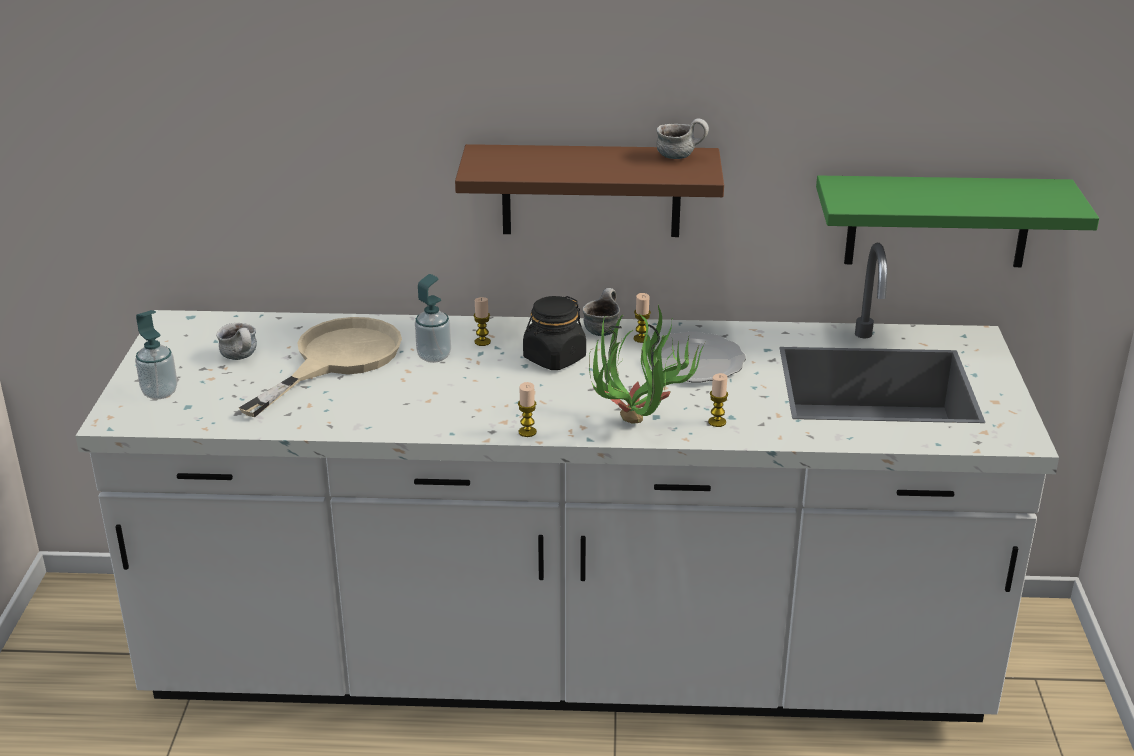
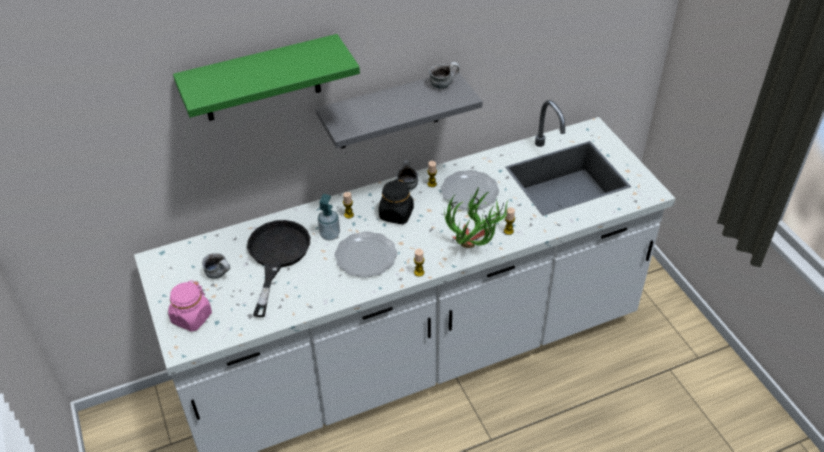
camera: 25 degrees left, 15 degrees up
soap dispenser [135,310,177,399] -> pink jar [168,280,212,332]
beige frying pan [239,317,402,417] -> black frying pan [247,220,310,317]
brown shelf [455,144,724,237] -> grey shelf [316,71,483,149]
green shelf [816,176,1099,267] -> green shelf moved to [173,34,360,121]
none -> plate [334,231,397,277]

